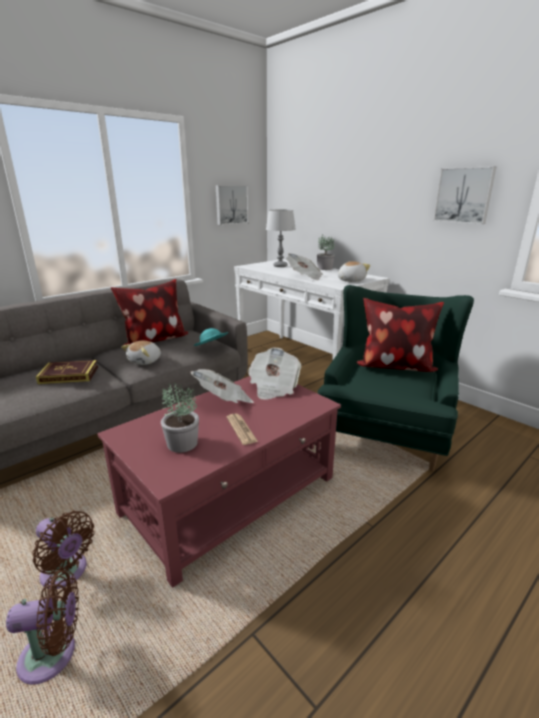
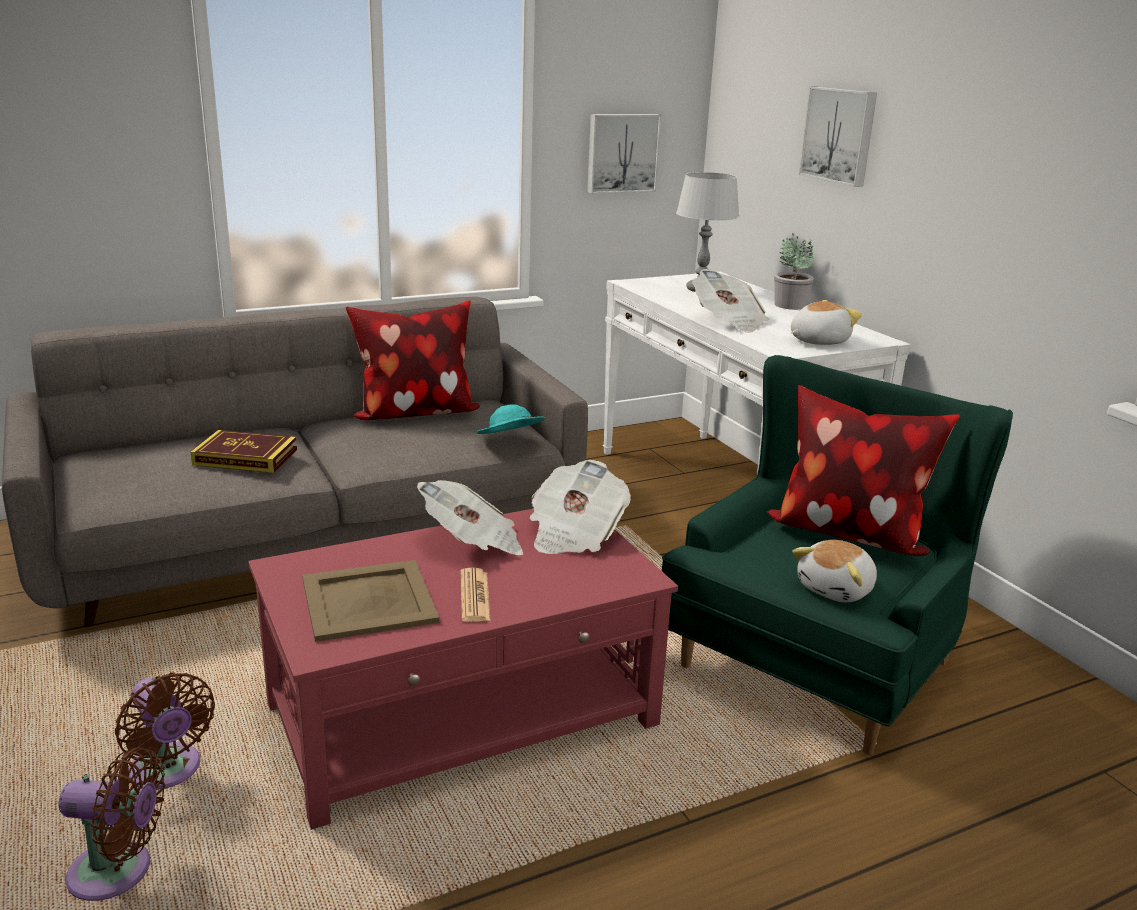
camera: 15 degrees right, 0 degrees up
plush toy [121,341,161,365] -> plush toy moved to [792,540,877,602]
potted plant [161,383,199,453] -> beige tray [302,560,439,642]
picture [433,166,496,224] -> picture moved to [799,87,877,187]

